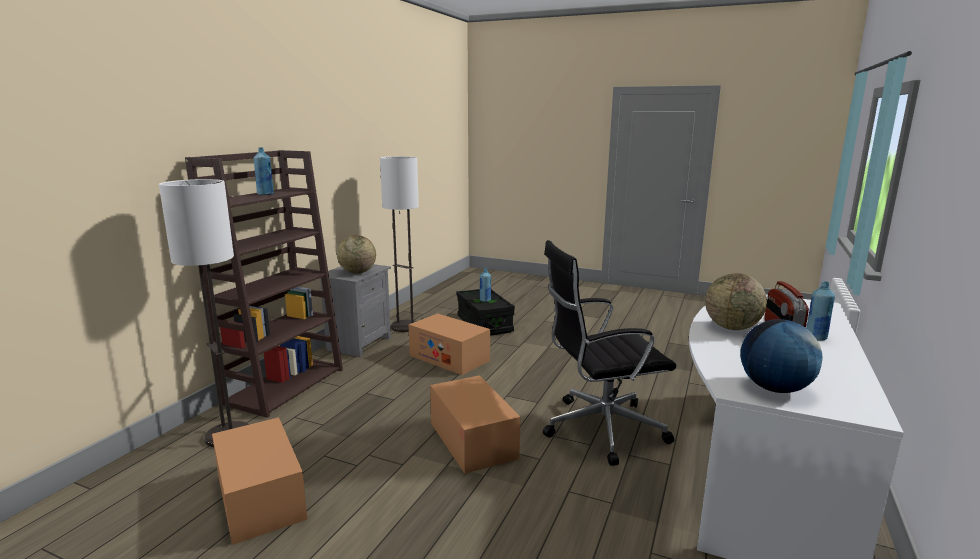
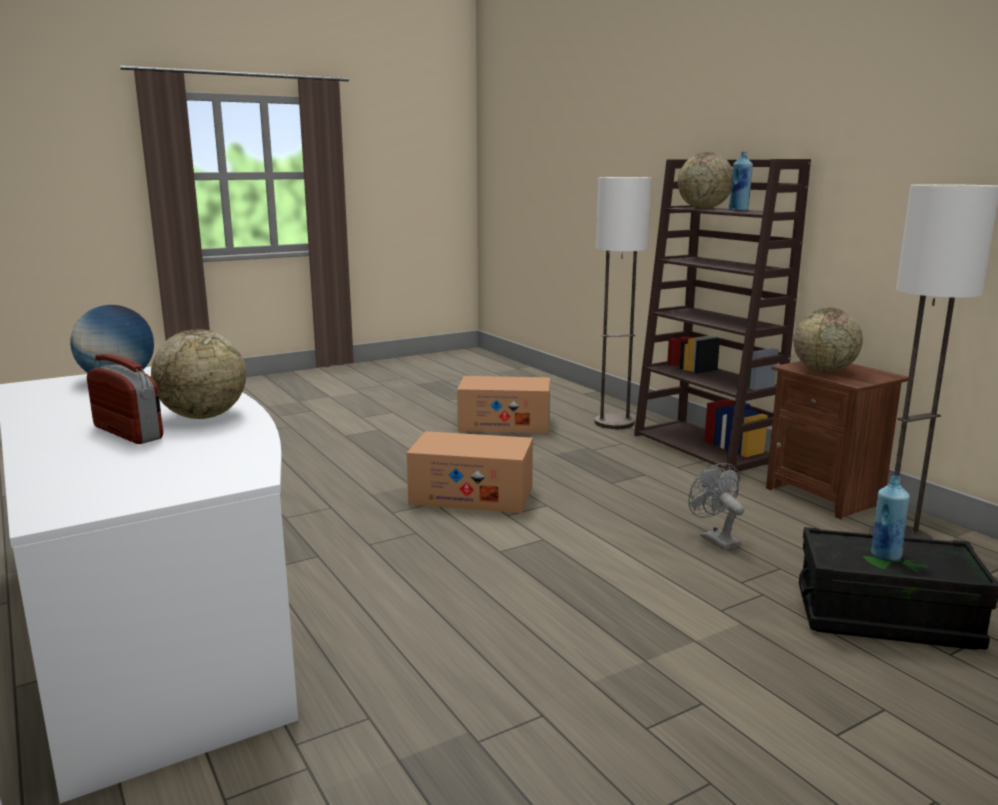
camera: 125 degrees right, 0 degrees up
grey nightstand [320,264,391,358] -> brown nightstand [766,361,908,519]
cardboard box [409,314,490,375] -> grey fan [688,463,744,550]
black office chair [543,240,676,466] -> none
blue bottle [806,281,835,341] -> none
none -> globe [678,152,733,209]

